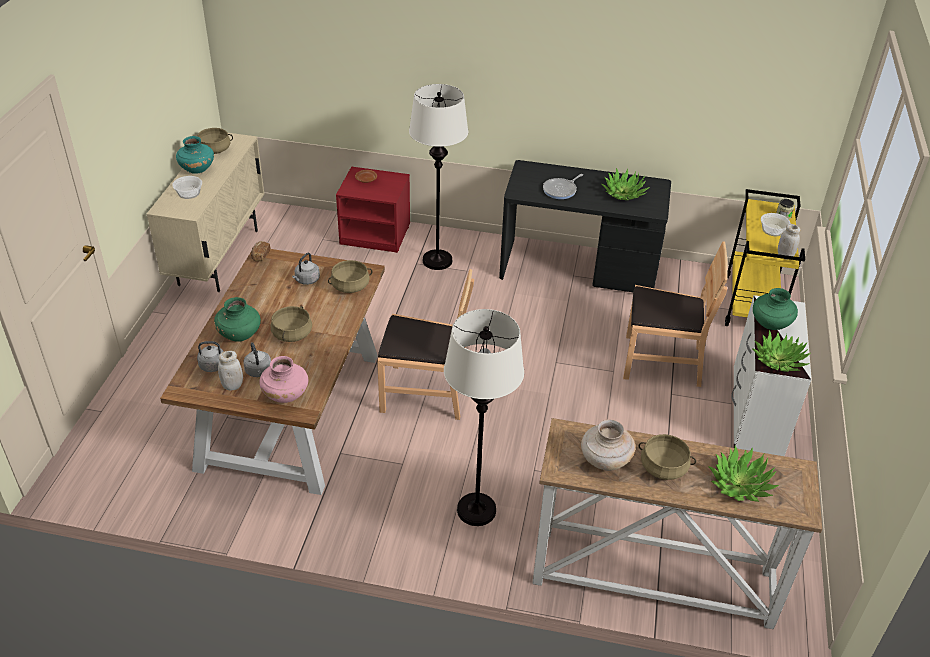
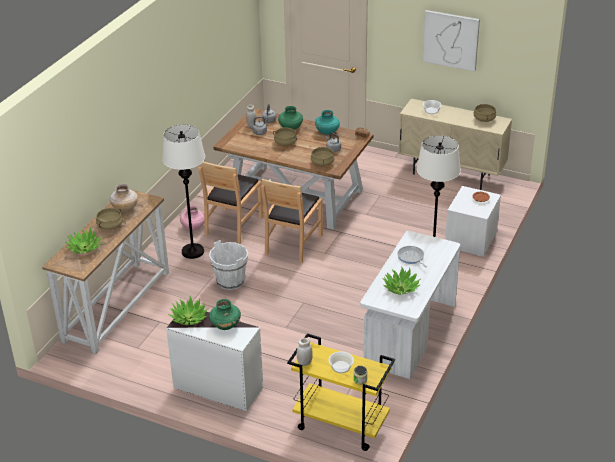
camera: 105 degrees right, 5 degrees down
turquoise vase [176,136,214,174] -> turquoise vase moved to [315,110,340,135]
pink vase [259,356,308,403] -> pink vase moved to [180,205,205,230]
red nightstand [336,166,410,253] -> white nightstand [445,186,501,257]
black desk [499,160,671,292] -> white desk [360,231,460,379]
brown chair [623,241,728,387] -> brown chair moved to [198,162,263,244]
none -> white bucket [209,240,248,290]
none -> picture [422,10,480,72]

